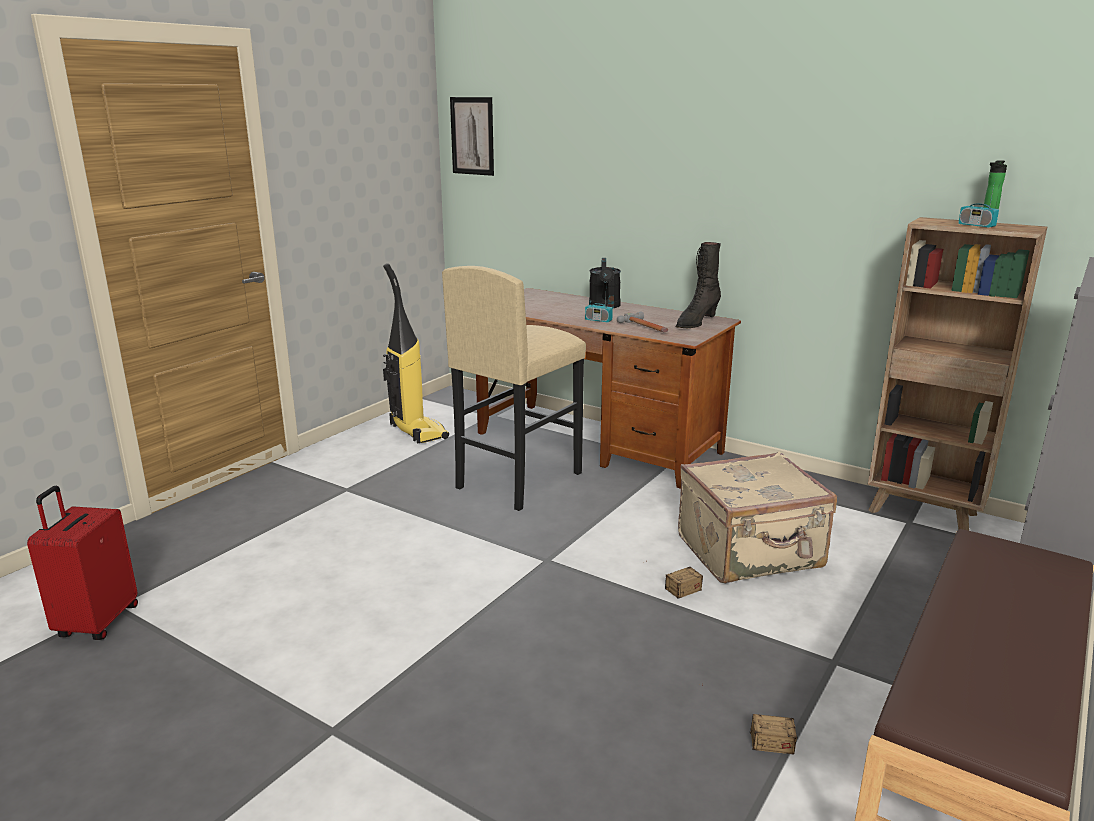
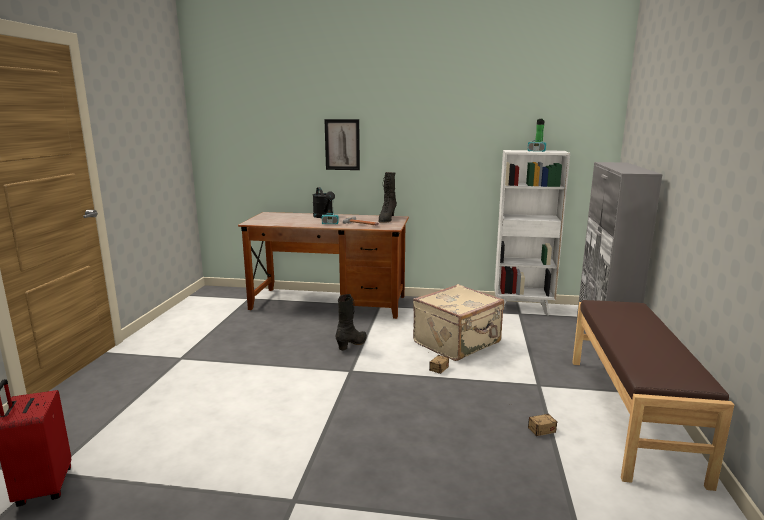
camera: 25 degrees left, 5 degrees down
vacuum cleaner [383,263,449,443] -> none
beige stool [442,266,586,511] -> none
picture [450,97,494,176] -> picture moved to [324,119,360,170]
brown bookcase [868,217,1047,531] -> white bookcase [494,150,570,315]
none -> black boot [336,294,367,351]

